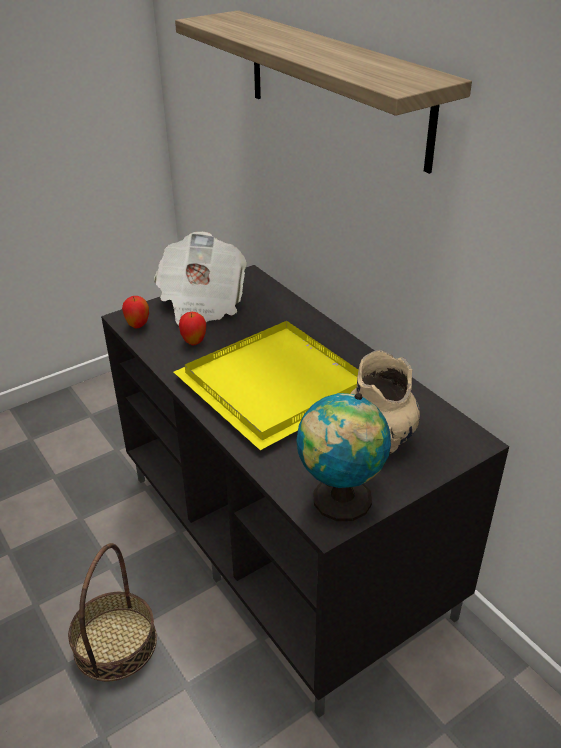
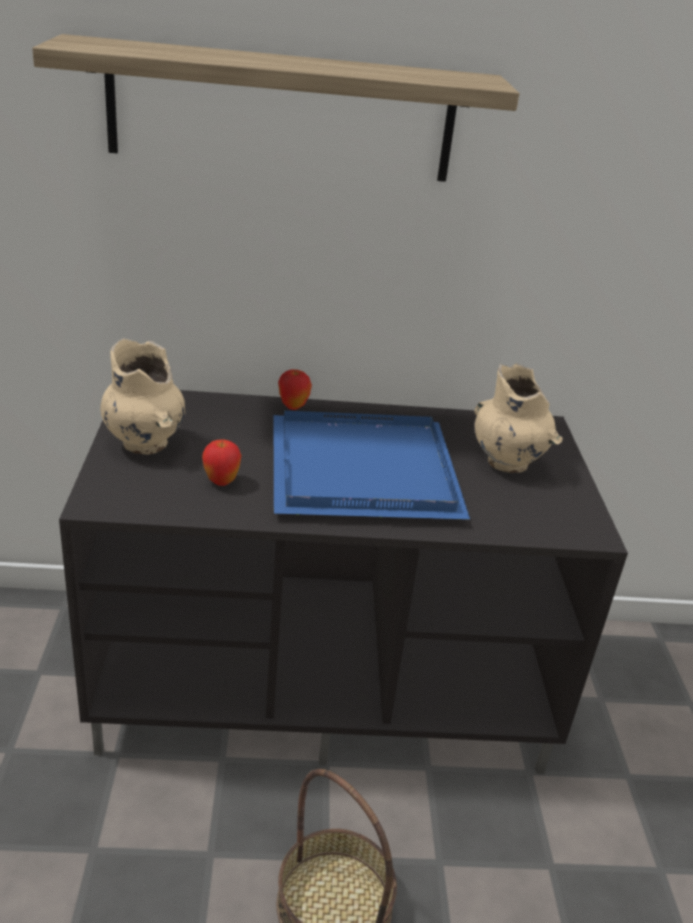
camera: 60 degrees left, 5 degrees down
apple [122,296,149,328] -> apple moved to [278,369,312,410]
newspaper [154,232,247,326] -> beige vase [100,338,185,454]
yellow tray [174,321,358,450] -> blue tray [274,411,470,519]
globe [296,393,391,521] -> none

